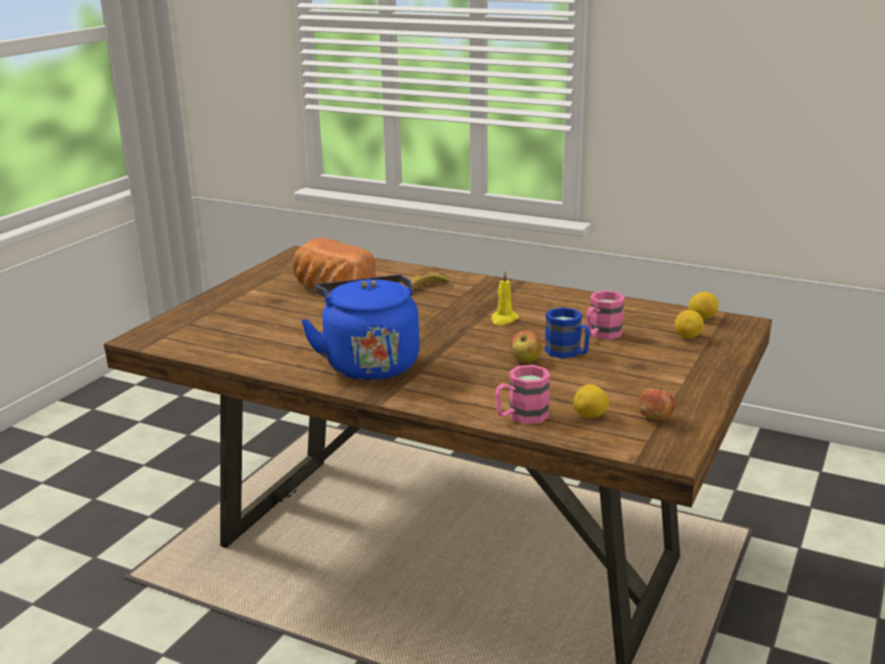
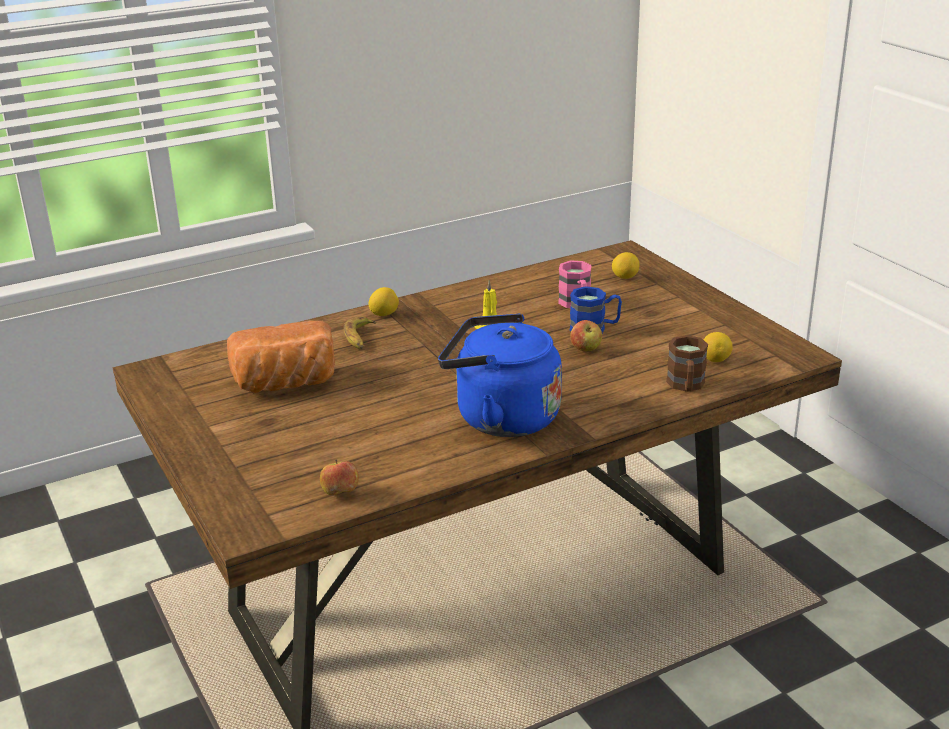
camera: 55 degrees left, 5 degrees up
pink mug [495,365,550,424] -> brown mug [666,335,708,392]
apple [638,387,675,421] -> apple moved to [320,459,359,495]
lemon [688,292,719,319] -> lemon moved to [368,287,399,316]

